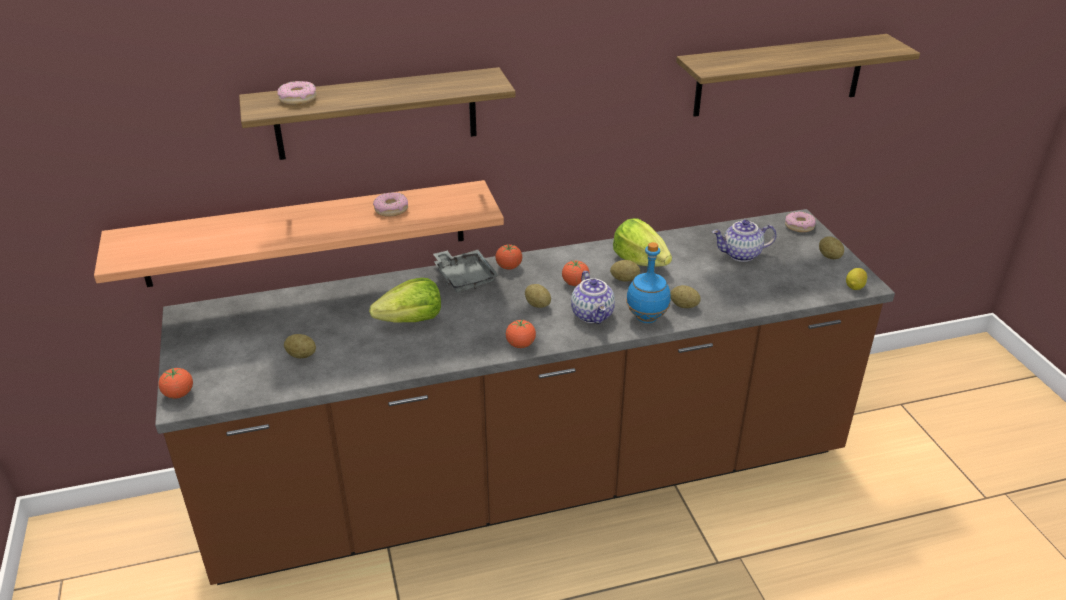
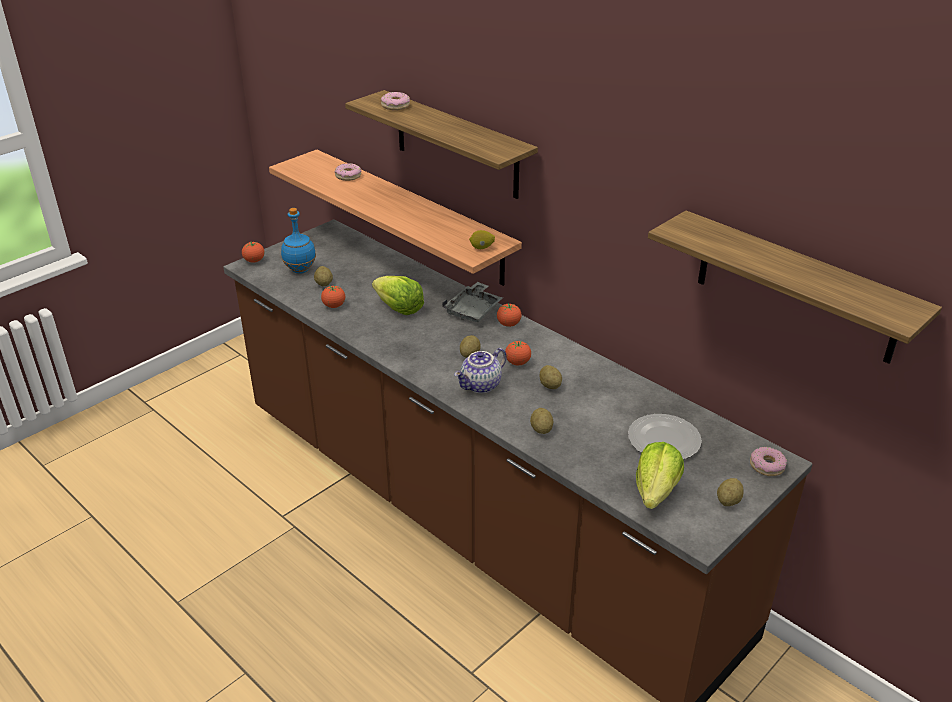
camera: 60 degrees right, 0 degrees up
donut [373,192,408,217] -> donut moved to [335,163,361,181]
tomato [506,319,536,348] -> tomato moved to [321,285,345,308]
lettuce [613,218,672,267] -> lettuce moved to [636,442,684,509]
blue bottle [626,242,671,323] -> blue bottle moved to [281,208,316,274]
teapot [712,220,777,262] -> plate [628,414,702,460]
lemon [846,268,868,290] -> lemon moved to [469,230,495,249]

